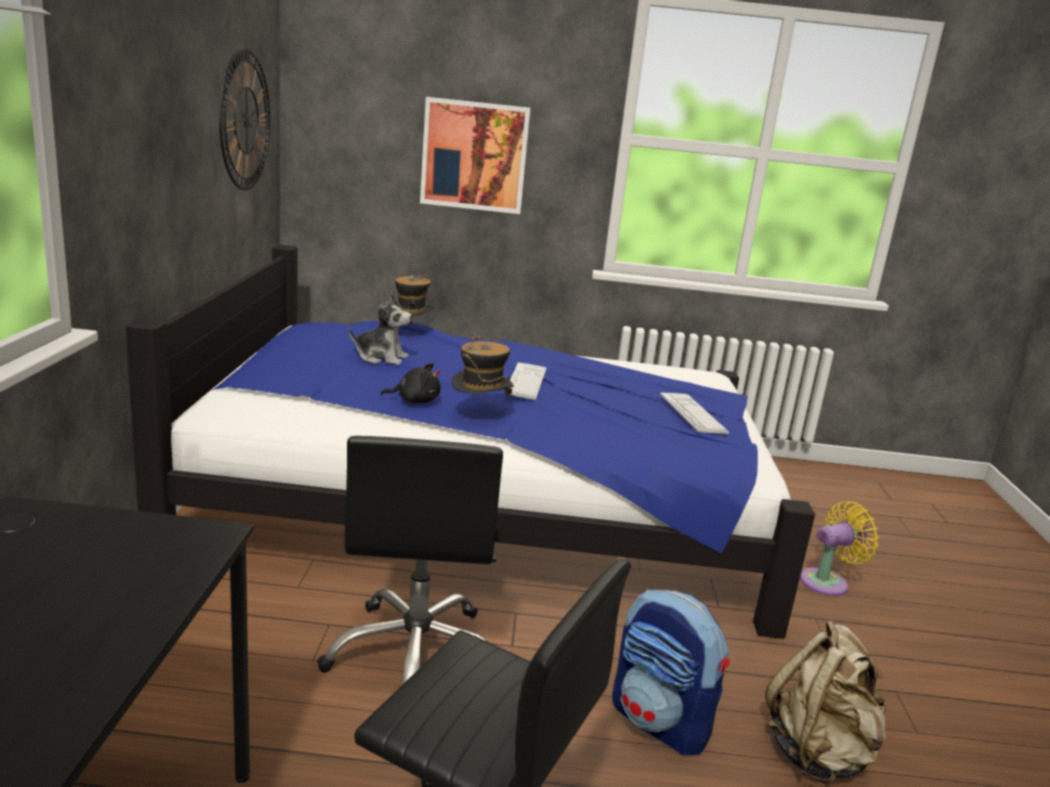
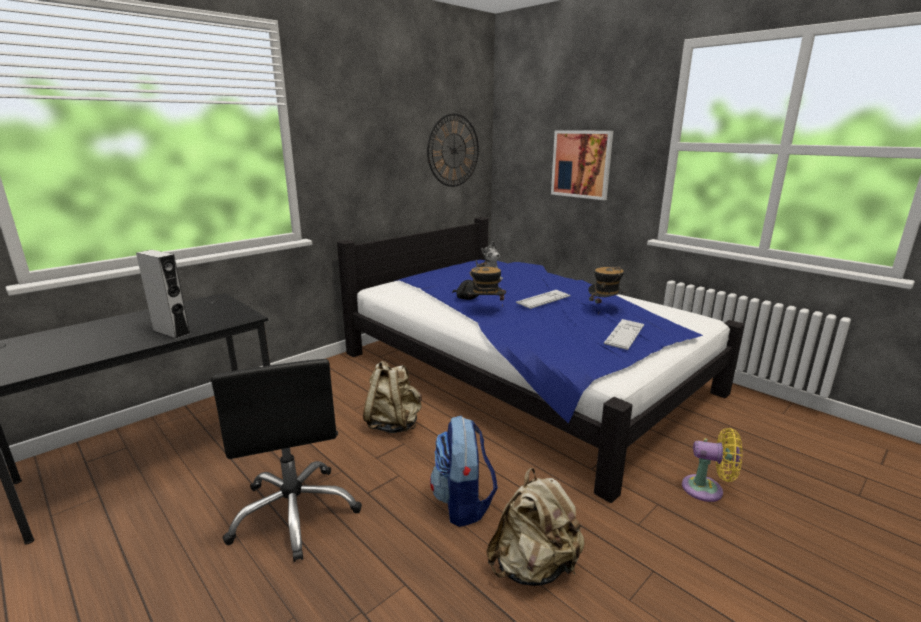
camera: 45 degrees right, 0 degrees up
black office chair [317,436,503,684] -> beige backpack [363,361,422,433]
hat [395,274,435,334] -> hat moved to [588,266,626,315]
none -> grey speaker [136,250,190,339]

